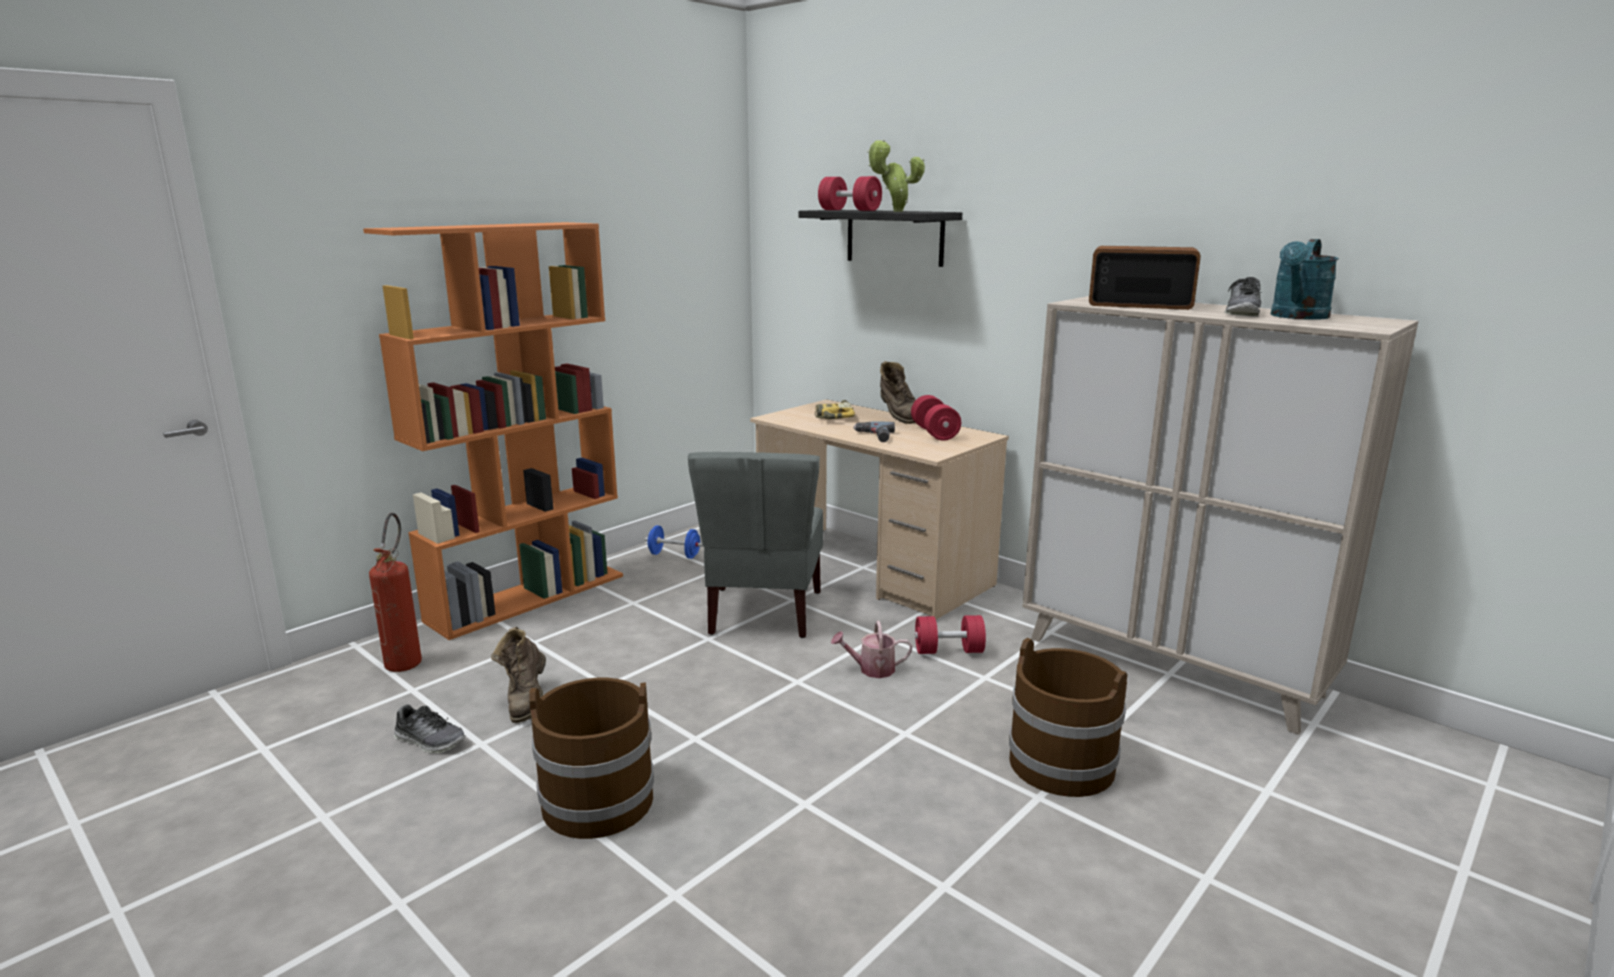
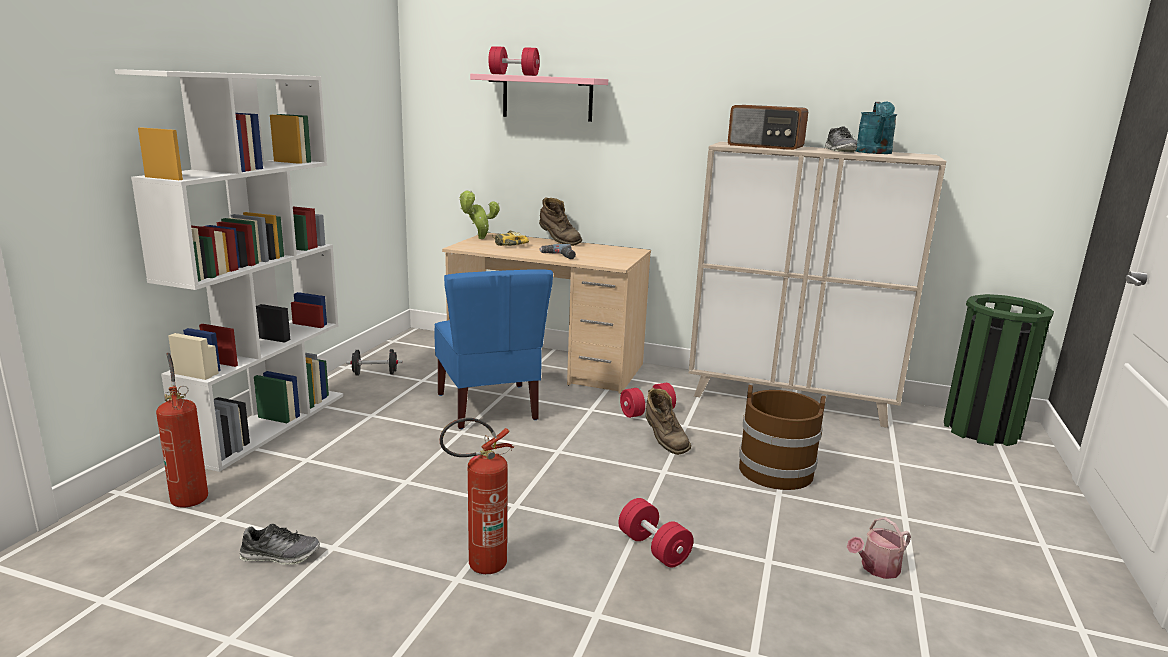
camera: 25 degrees left, 0 degrees up
orange bookcase [363,222,623,640] -> white bookcase [115,69,343,472]
brown boot [491,627,546,723] -> brown boot moved to [646,388,691,455]
brown bucket [529,678,654,839] -> fire extinguisher [439,418,514,574]
blue dumbbell [645,526,703,559] -> black dumbbell [346,349,402,375]
grey chair [688,452,823,638] -> blue chair [434,269,553,429]
black shelf [799,210,962,267] -> pink shelf [470,74,608,122]
watering can [831,621,912,678] -> watering can moved to [847,517,911,579]
potted plant [867,139,925,212] -> potted plant moved to [459,190,500,239]
red dumbbell [911,395,961,441] -> red dumbbell moved to [619,498,694,567]
radio [1089,246,1201,310] -> radio turned 150 degrees counterclockwise [728,105,808,150]
none -> green trash can [944,294,1054,446]

